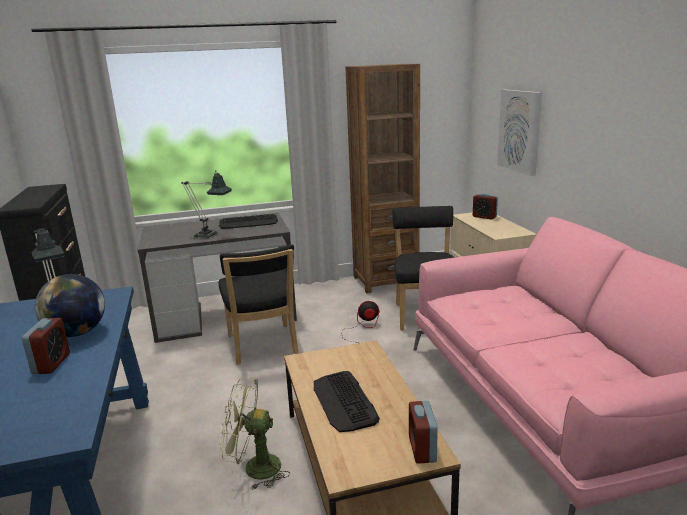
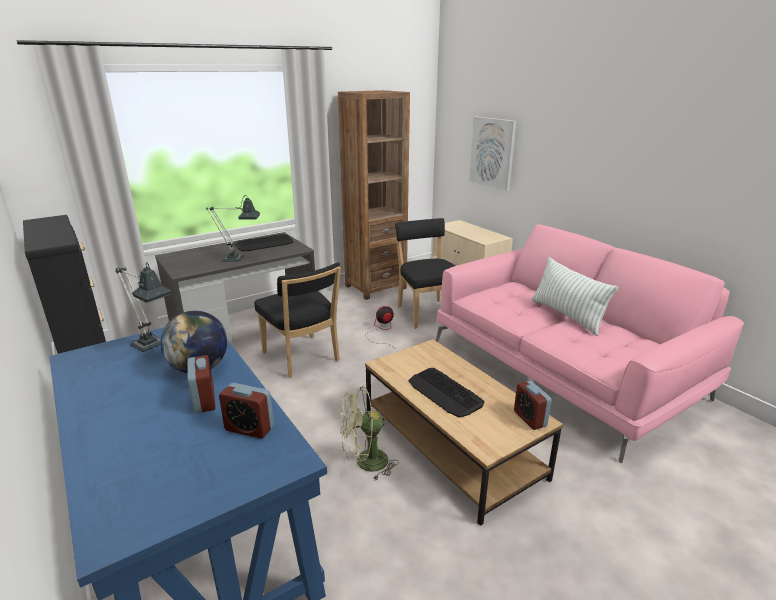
camera: 20 degrees left, 5 degrees up
alarm clock [473,193,498,220] -> alarm clock moved to [219,383,274,439]
none -> pillow [531,257,618,336]

